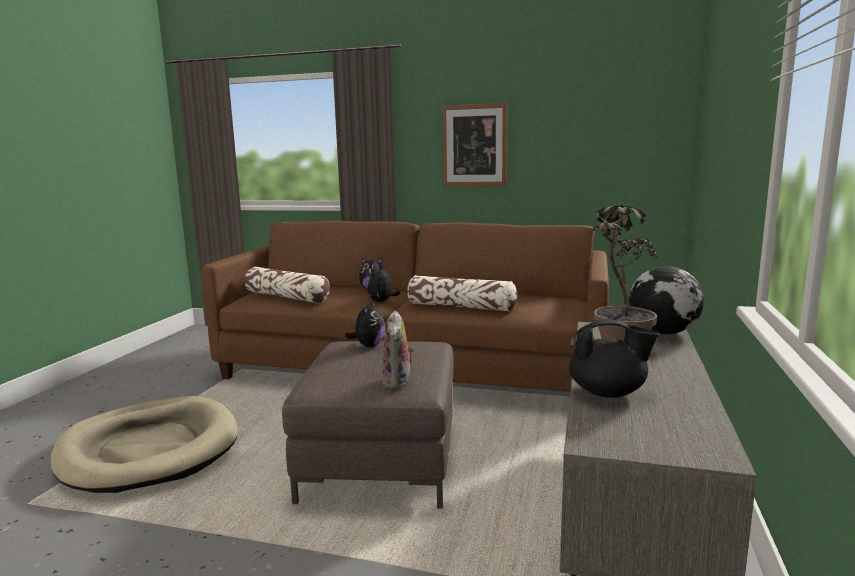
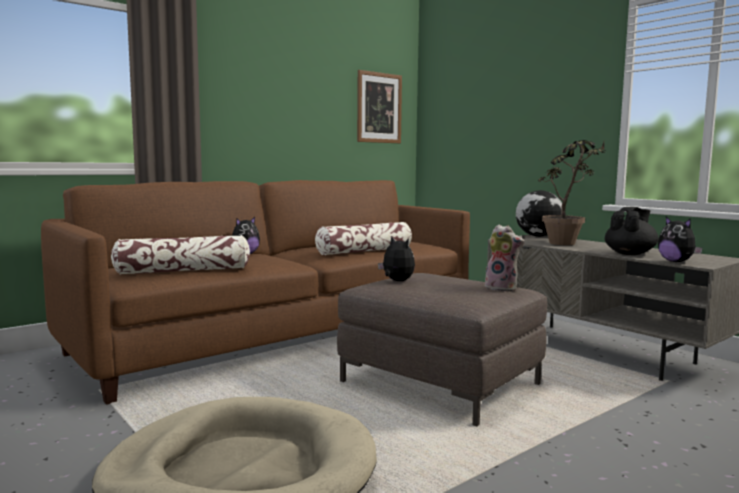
camera: 55 degrees left, 5 degrees down
plush toy [367,265,400,302] -> plush toy moved to [658,217,703,262]
picture [442,103,507,186] -> picture moved to [357,70,402,143]

